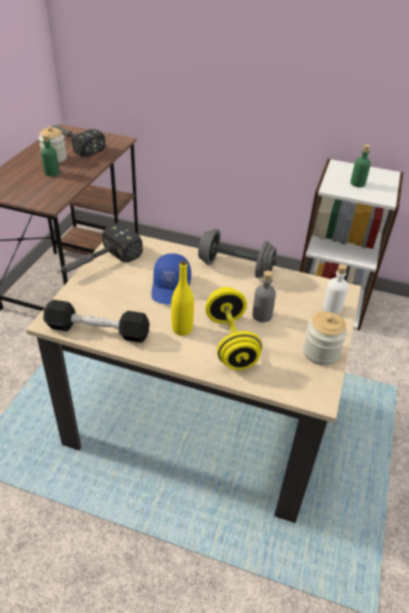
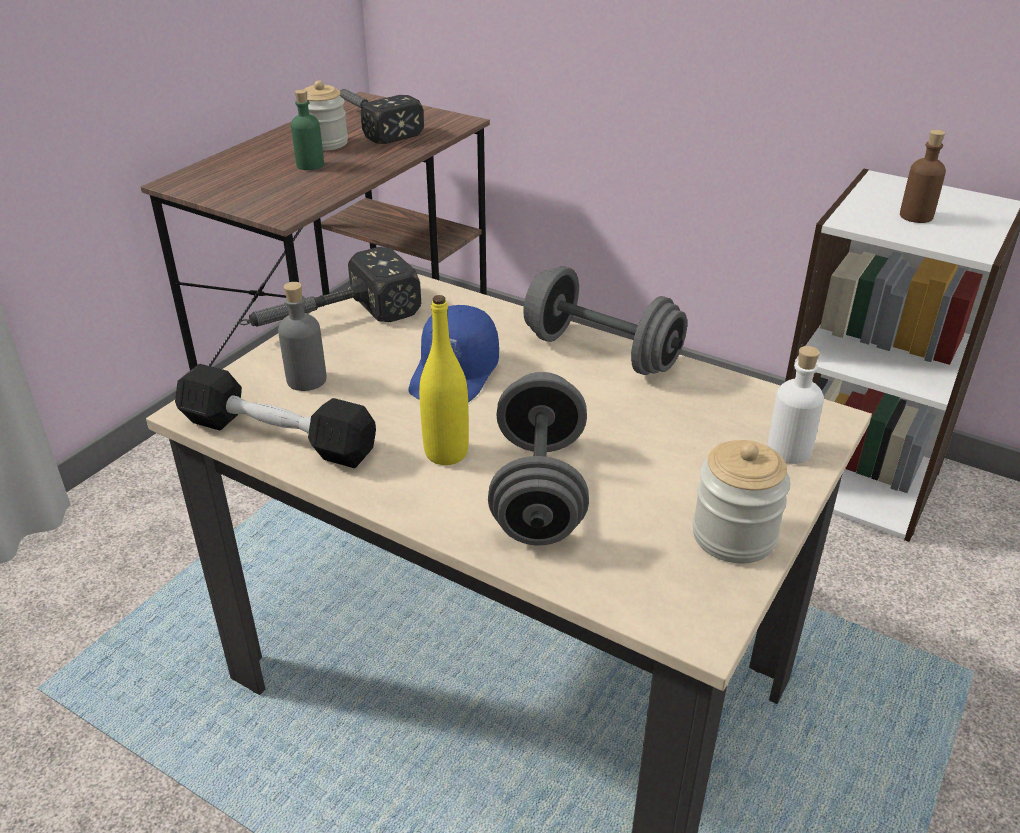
camera: 15 degrees right, 5 degrees down
yellow dumbbell [205,287,262,370] -> grey dumbbell [488,372,589,545]
grey bottle [252,270,276,322] -> grey bottle moved to [278,282,327,391]
green bottle [350,144,371,187] -> brown bottle [900,130,946,223]

